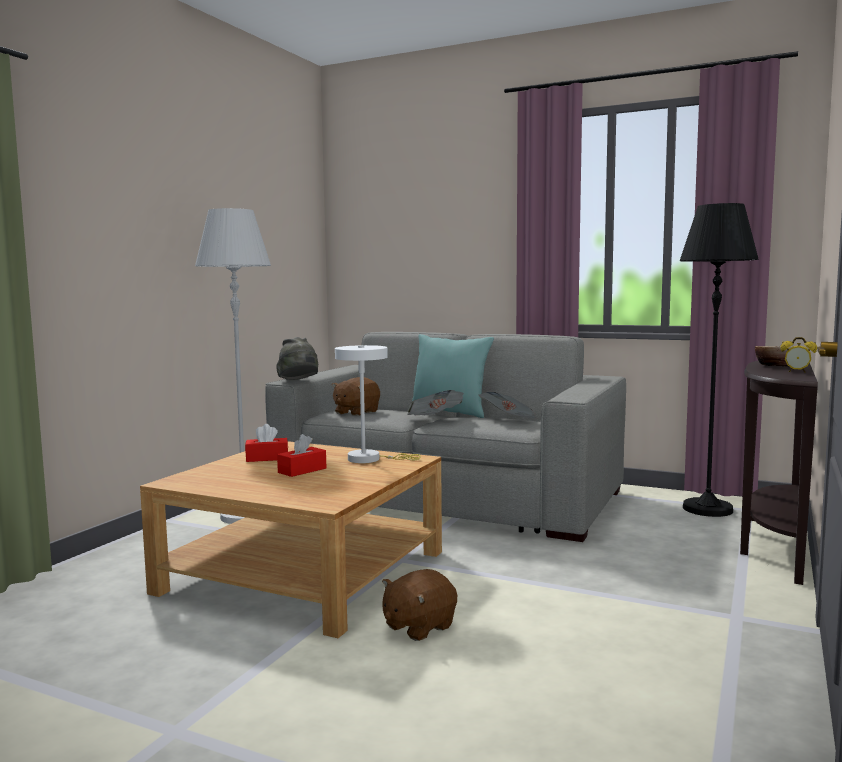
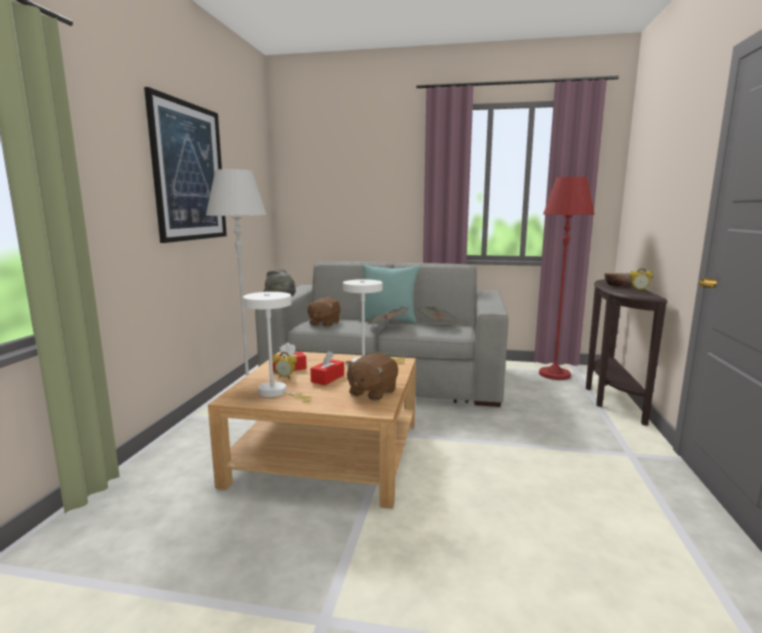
camera: 15 degrees left, 5 degrees up
brown plush toy [382,569,457,641] -> brown plush toy moved to [345,353,398,401]
black floor lamp [680,203,758,517] -> red floor lamp [539,177,594,380]
none -> picture [144,87,227,243]
none -> white table lamp [243,292,312,403]
none -> alarm clock [272,352,297,379]

